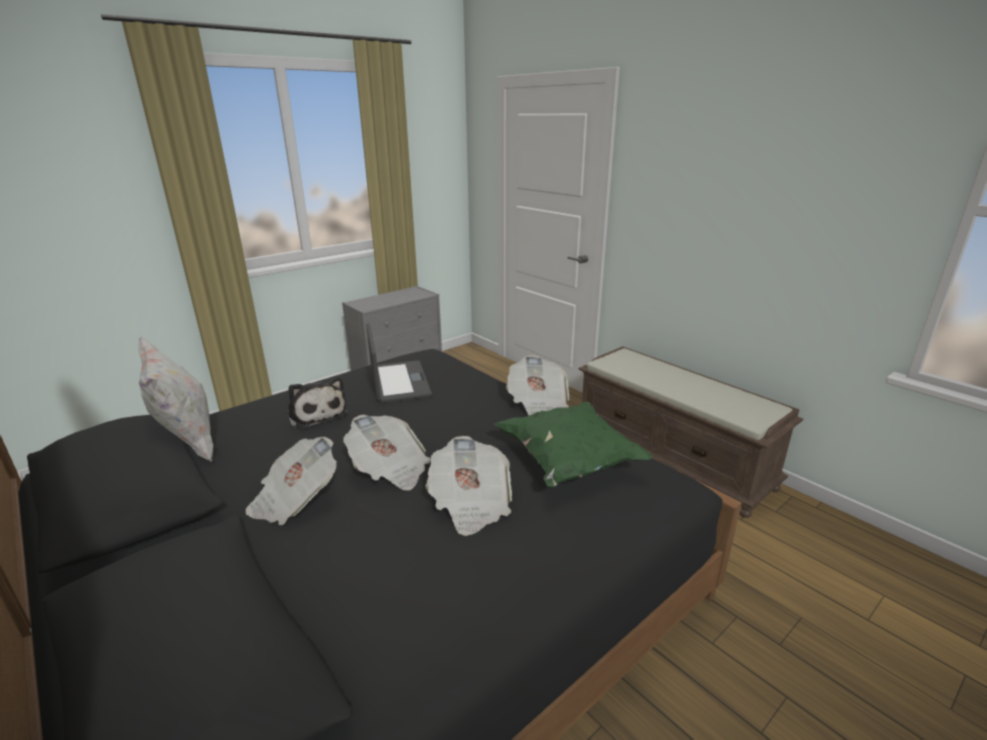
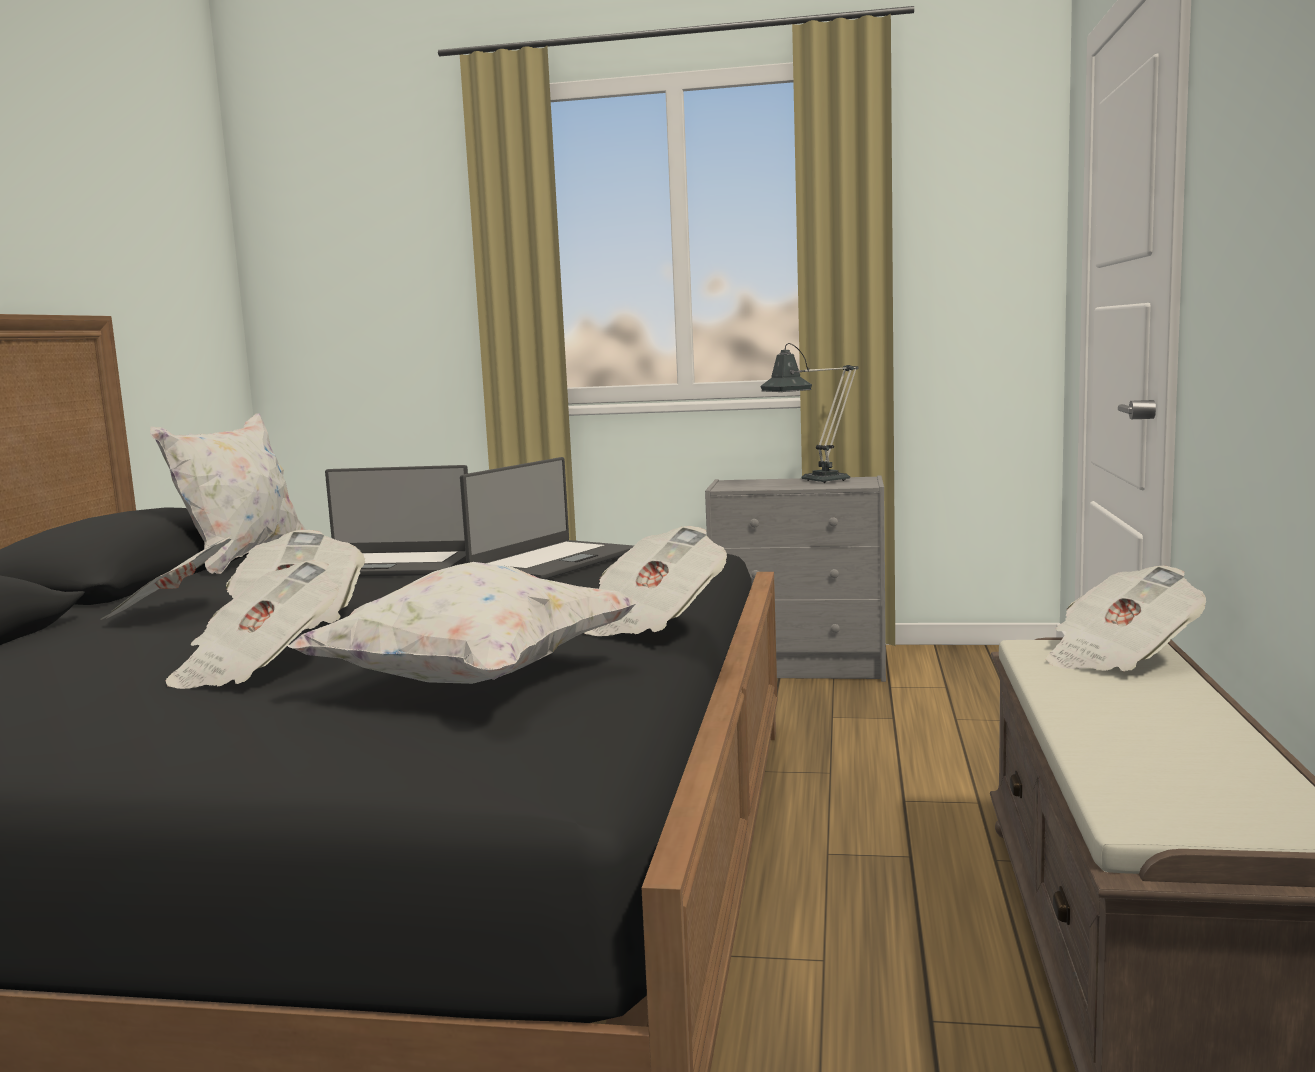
camera: 50 degrees right, 15 degrees down
plush toy [287,377,348,430] -> laptop [325,465,468,577]
green pillow [494,402,653,487] -> white pillow [287,562,639,684]
none -> table lamp [760,343,858,483]
none -> newspaper [1046,566,1206,671]

